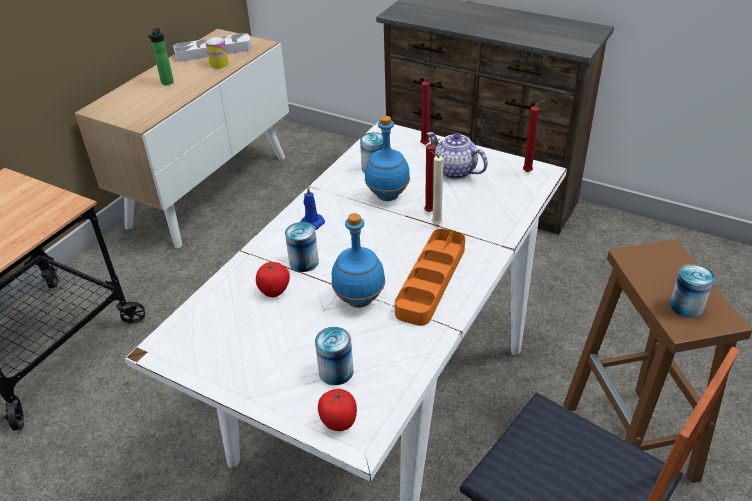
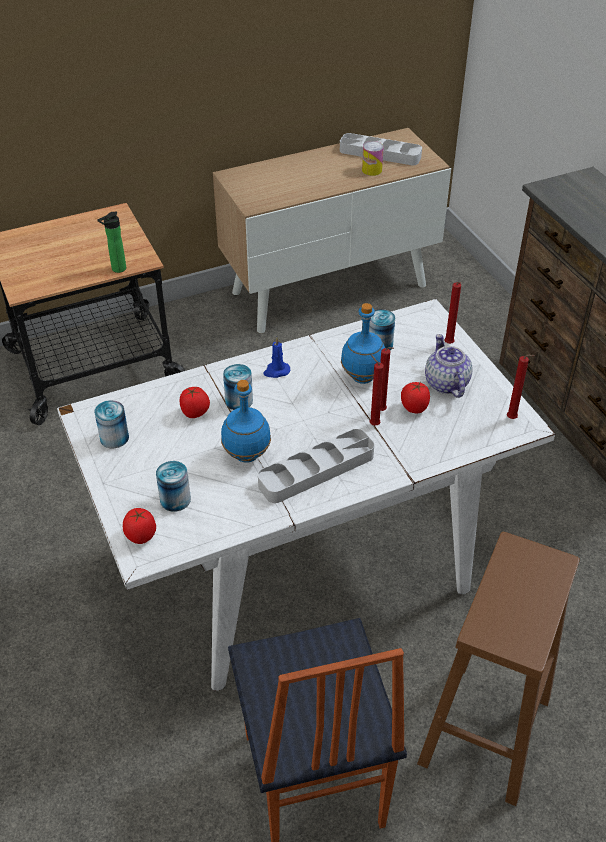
camera: 35 degrees right, 5 degrees up
bottle [148,28,174,85] -> bottle moved to [97,211,126,273]
orange tray [395,228,465,326] -> grey tray [258,429,374,503]
beige candle [429,151,443,225] -> red candle [370,355,384,426]
can [670,264,715,318] -> can moved to [94,400,129,448]
none -> tomato [401,382,430,413]

